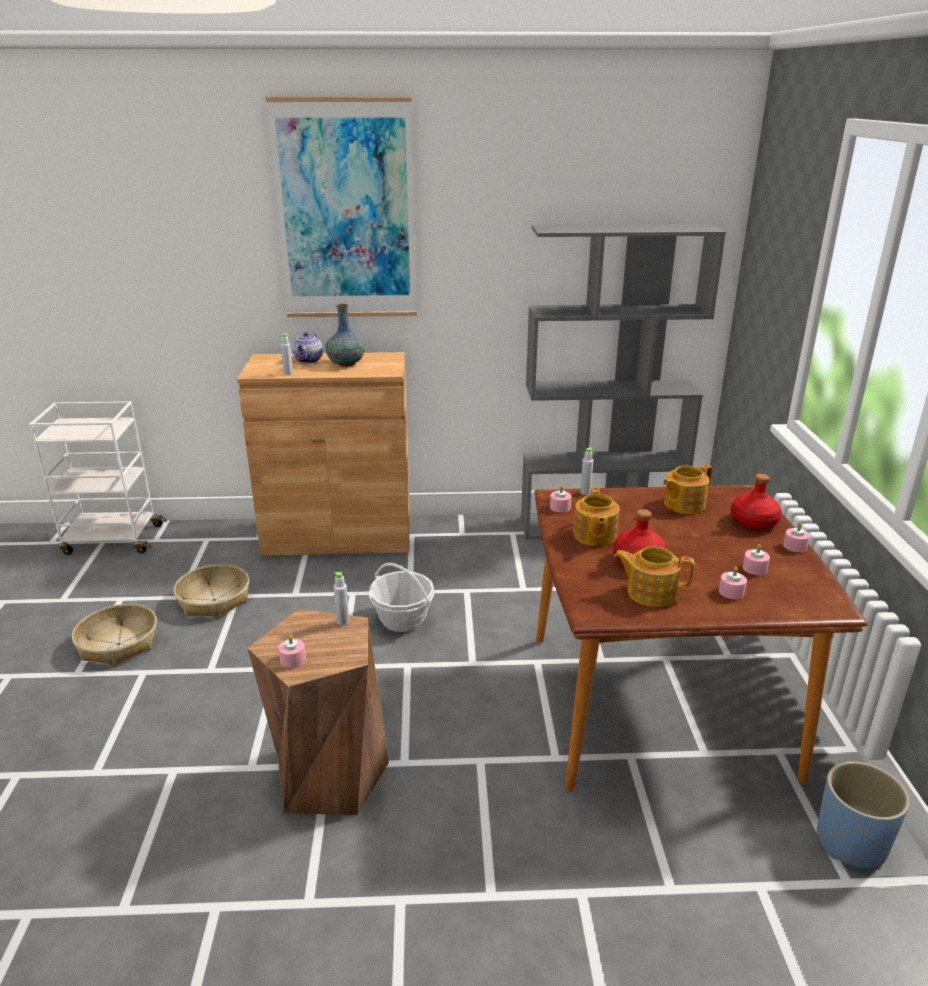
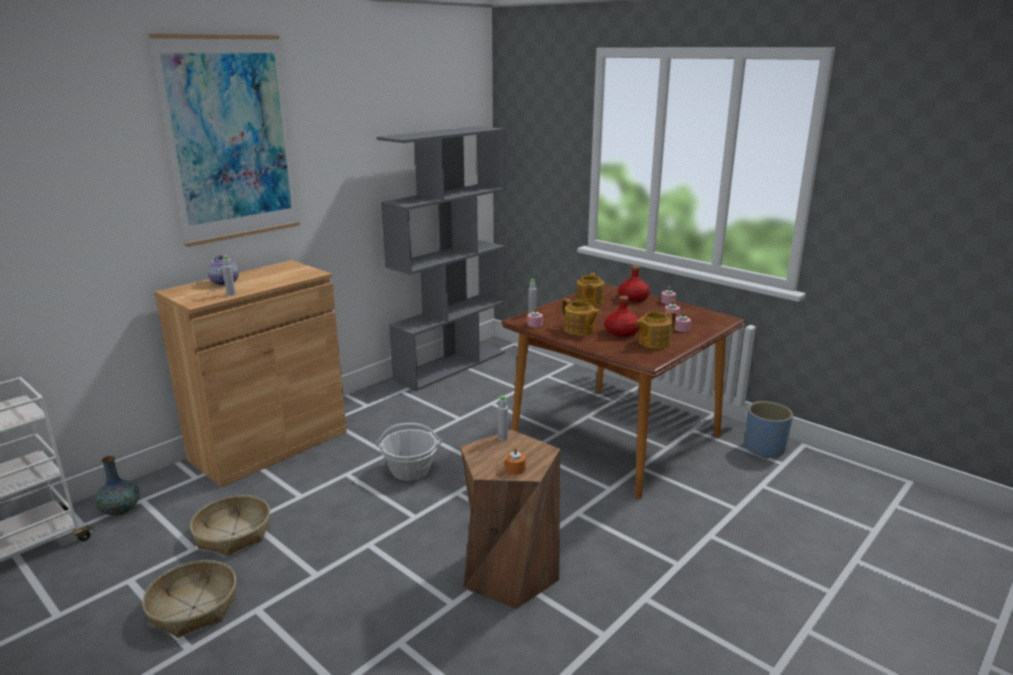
camera: 45 degrees left, 5 degrees down
pink candle [278,635,306,668] -> orange candle [505,447,526,475]
vase [325,304,365,367] -> vase moved to [95,456,139,516]

